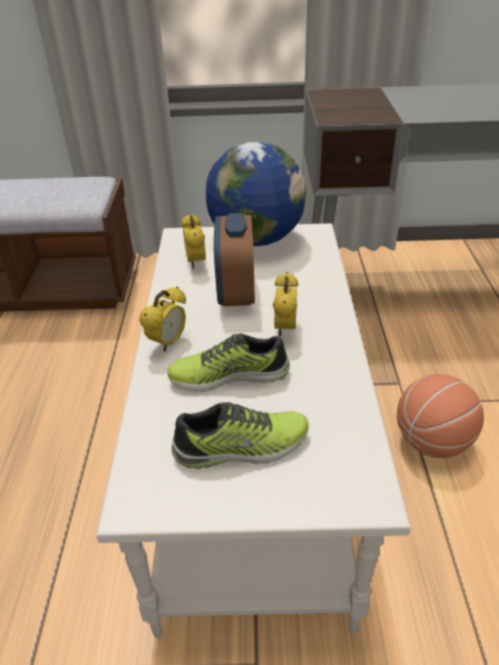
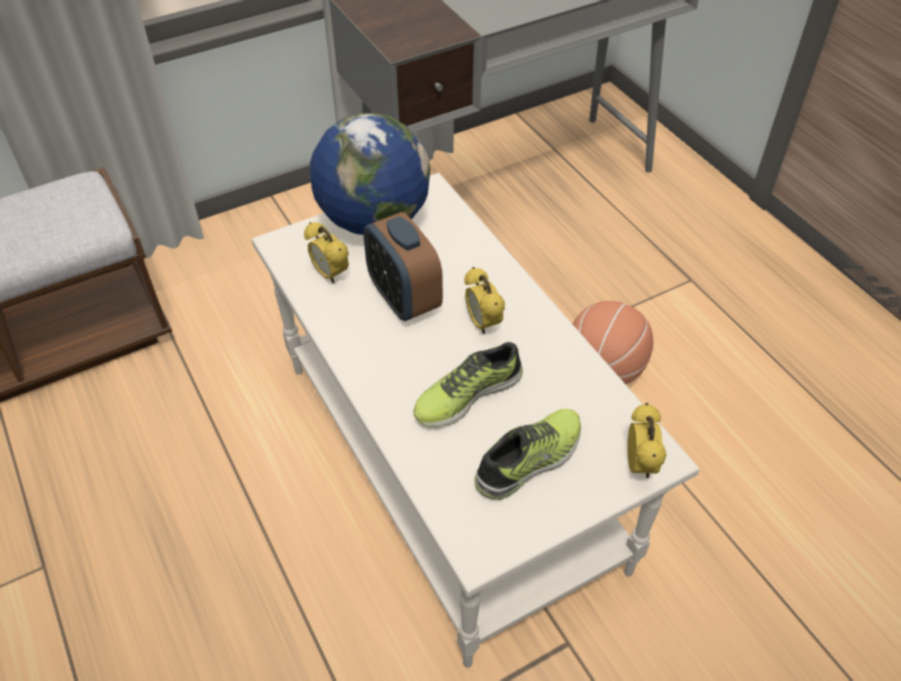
camera: 30 degrees left, 10 degrees up
alarm clock [139,287,186,352] -> alarm clock moved to [627,403,667,478]

